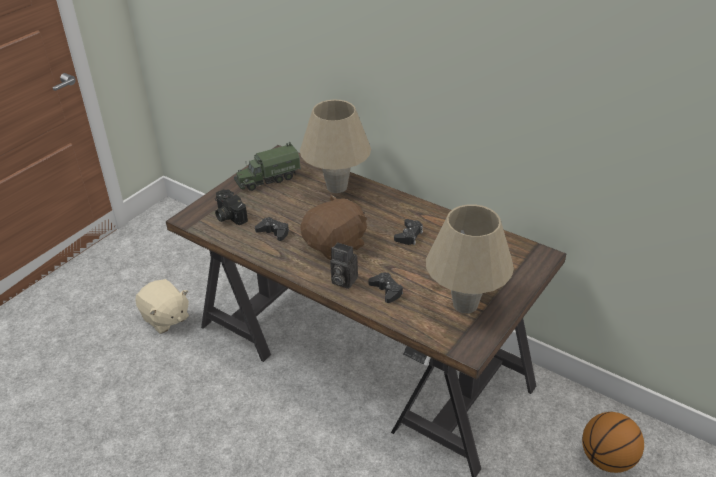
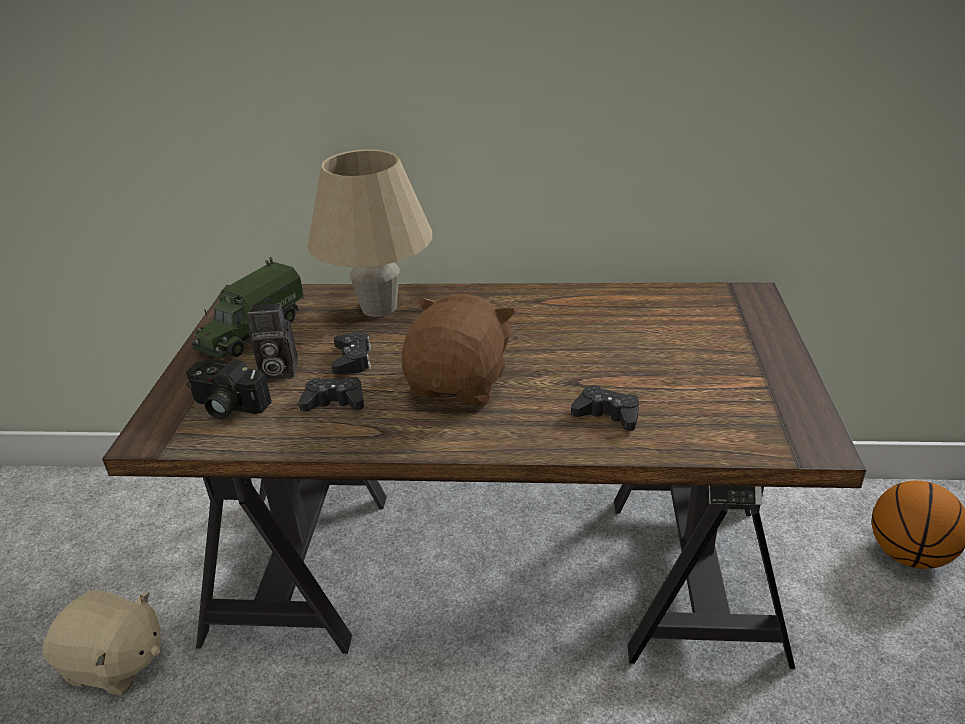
camera: 30 degrees left, 5 degrees down
camera [330,242,358,289] -> camera moved to [247,304,298,380]
black game controller [394,219,423,245] -> black game controller moved to [331,332,371,374]
beige table lamp [426,204,514,314] -> none

